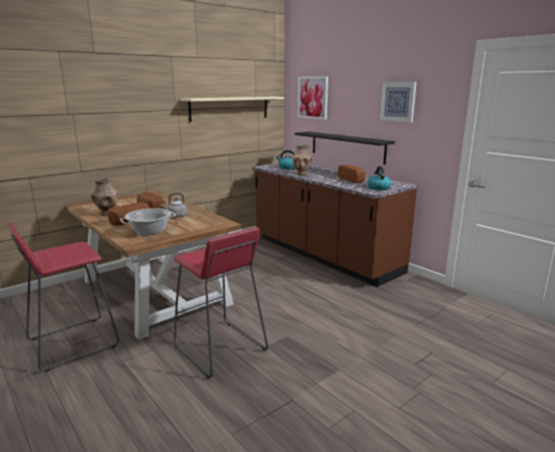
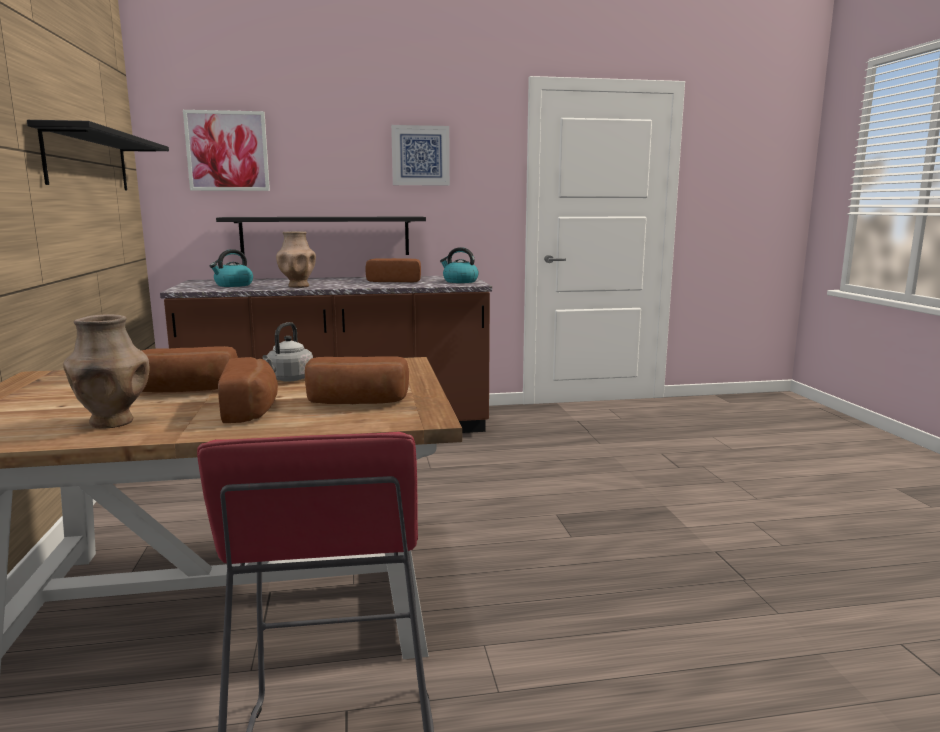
camera: 60 degrees left, 5 degrees down
cooking pot [120,208,176,236] -> bread [305,356,409,404]
red stool [173,227,269,378] -> none
beige shelf [180,97,284,122] -> black shelf [27,120,169,190]

